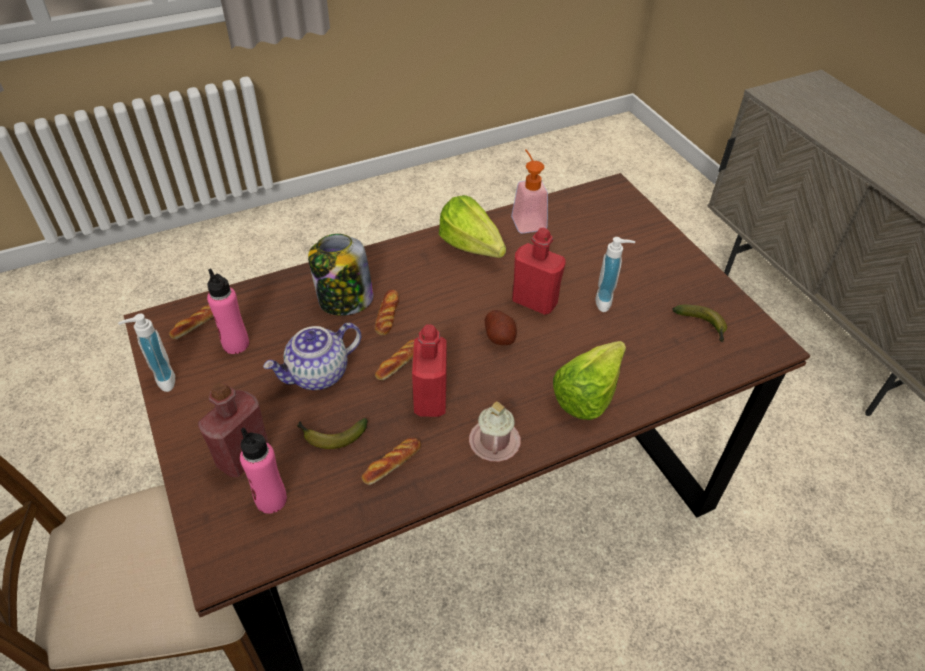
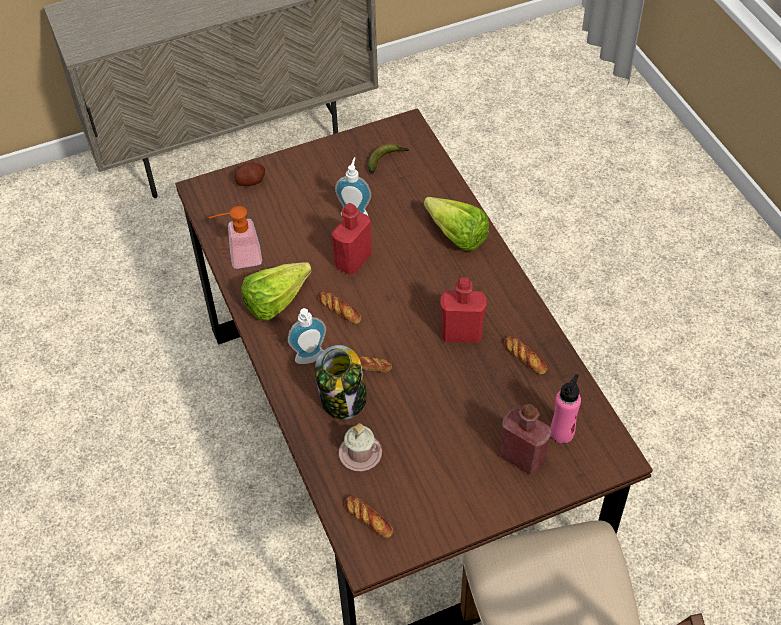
camera: 85 degrees left, 5 degrees up
soap dispenser [118,313,175,392] -> soap dispenser moved to [288,308,326,364]
pink bottle [207,268,249,354] -> none
teapot [263,323,361,390] -> none
banana [297,418,368,449] -> none
bread [375,339,415,380] -> bread moved to [319,291,361,324]
pink mug [469,401,521,462] -> pink mug moved to [339,423,382,471]
potato [485,310,517,345] -> potato moved to [234,163,265,186]

